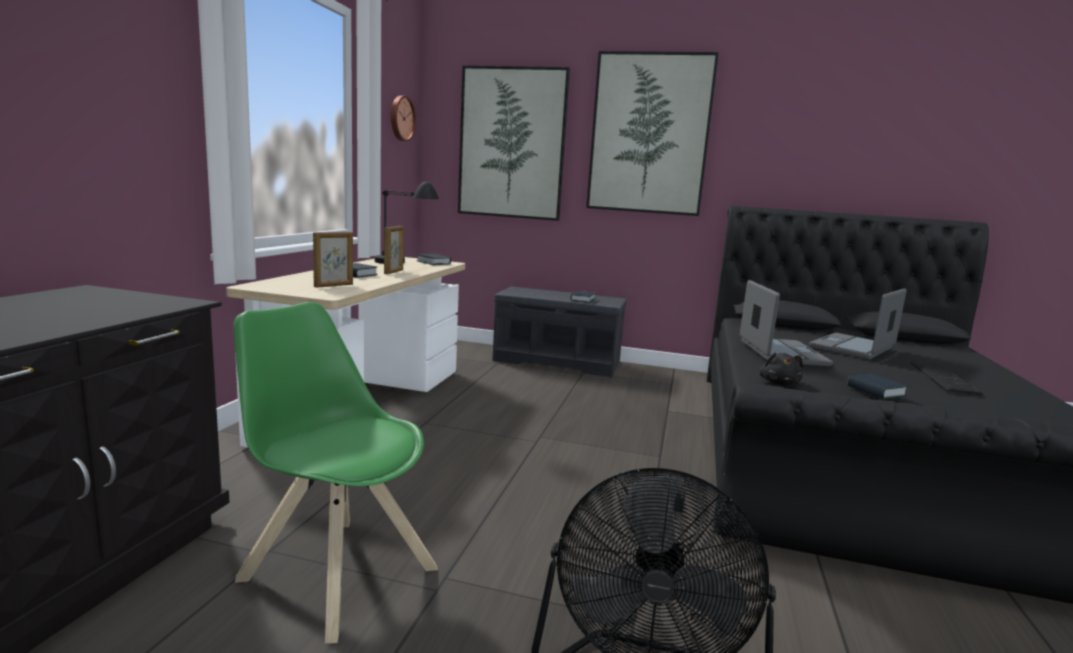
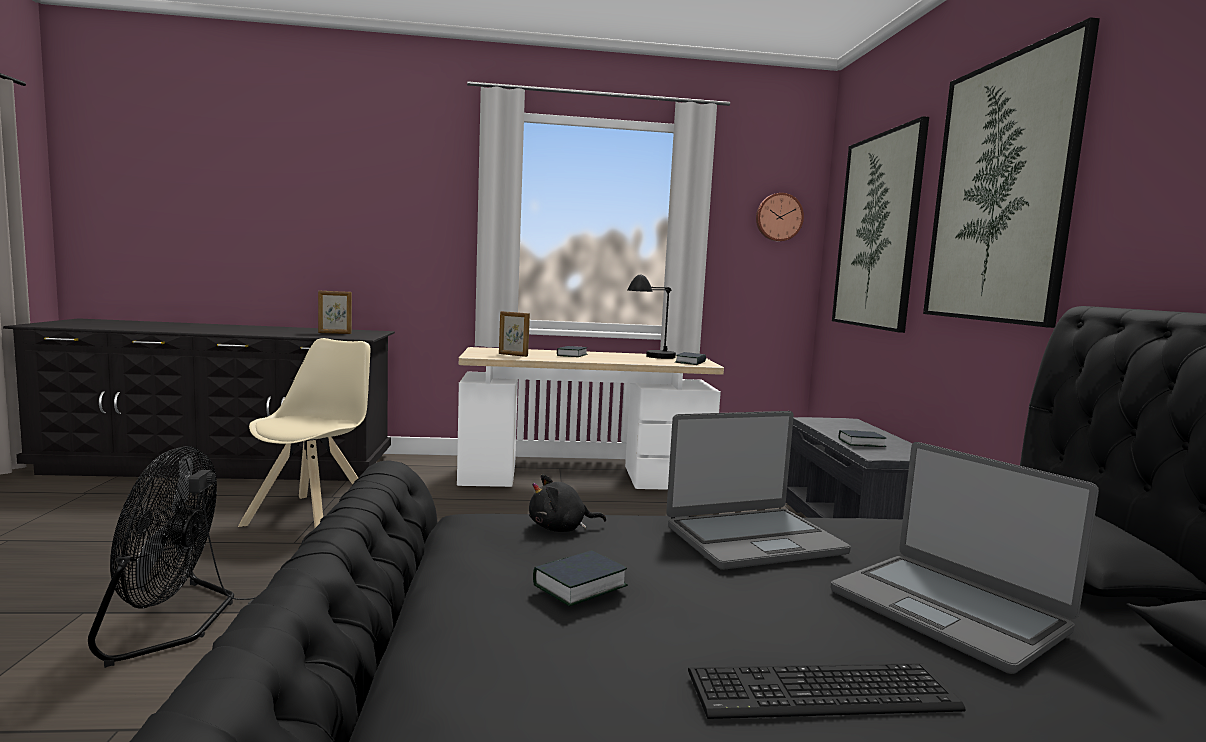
camera: 70 degrees right, 5 degrees down
green chair [234,302,438,643] -> beige chair [238,338,370,528]
picture frame [384,226,404,274] -> picture frame moved to [318,291,352,334]
laptop [809,288,907,360] -> laptop turned 150 degrees counterclockwise [831,442,1099,674]

